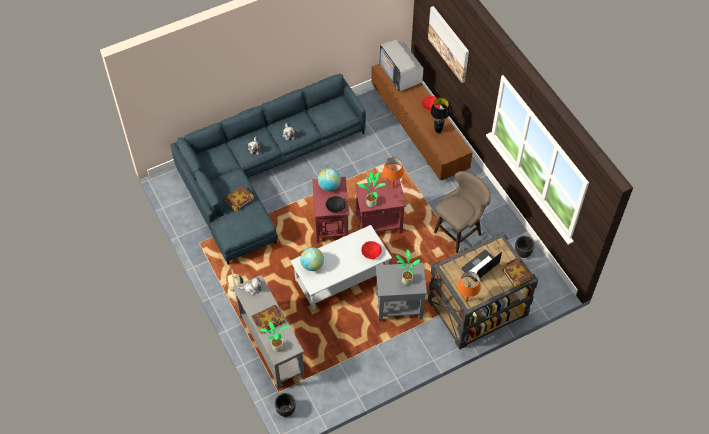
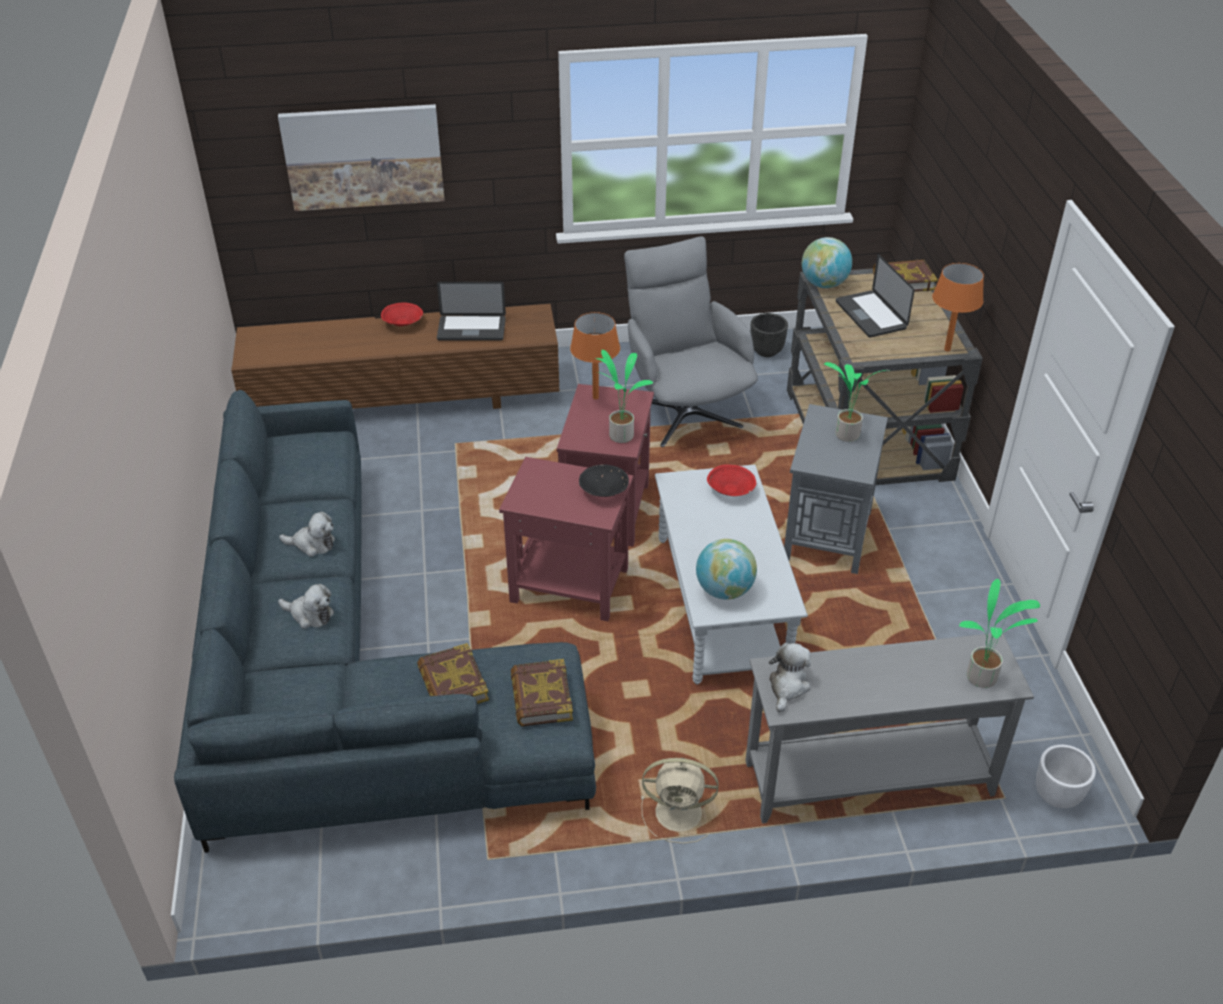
camera: 70 degrees left, 15 degrees down
book [252,305,285,334] -> book moved to [511,659,573,726]
black planter [275,393,296,417] -> white planter [1036,745,1096,808]
globe [318,168,341,191] -> globe moved to [802,237,852,288]
television [380,39,423,92] -> none
black table lamp [430,98,450,133] -> laptop [437,282,506,341]
beige stool [434,171,491,253] -> grey armchair [624,237,758,447]

